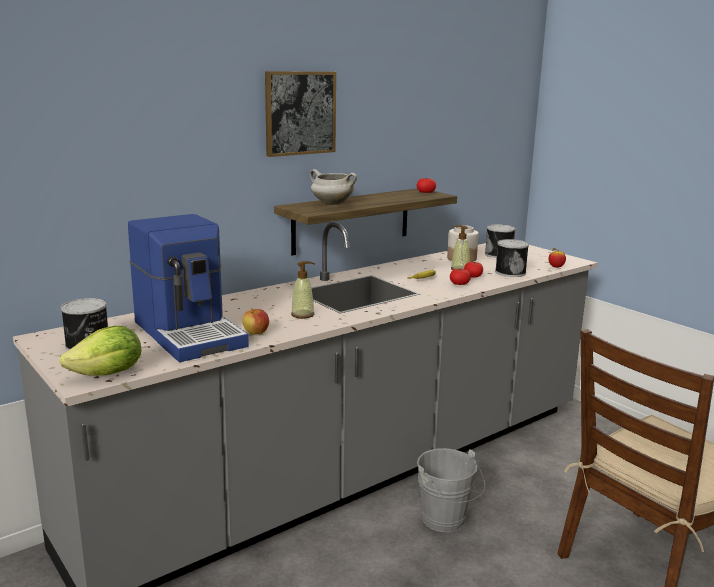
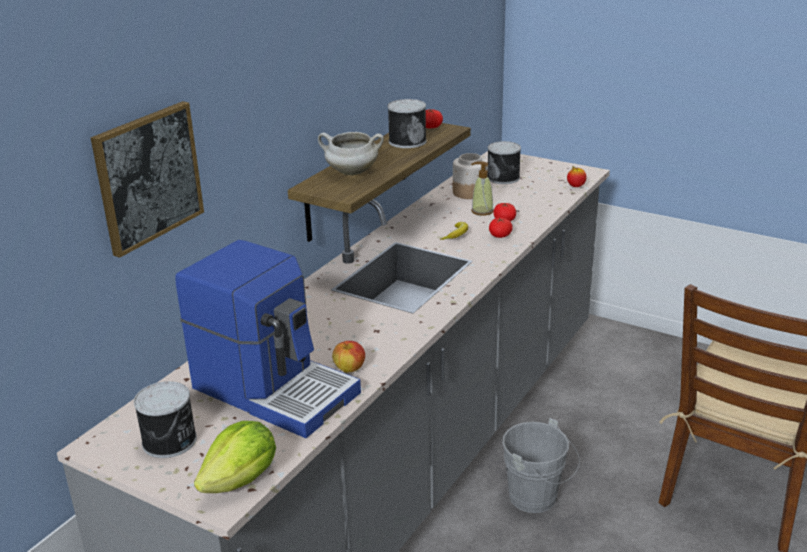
camera: 20 degrees left, 10 degrees up
picture [265,71,336,157] -> picture moved to [91,101,204,258]
soap dispenser [291,261,315,319] -> none
can [495,239,529,277] -> can moved to [388,99,427,148]

